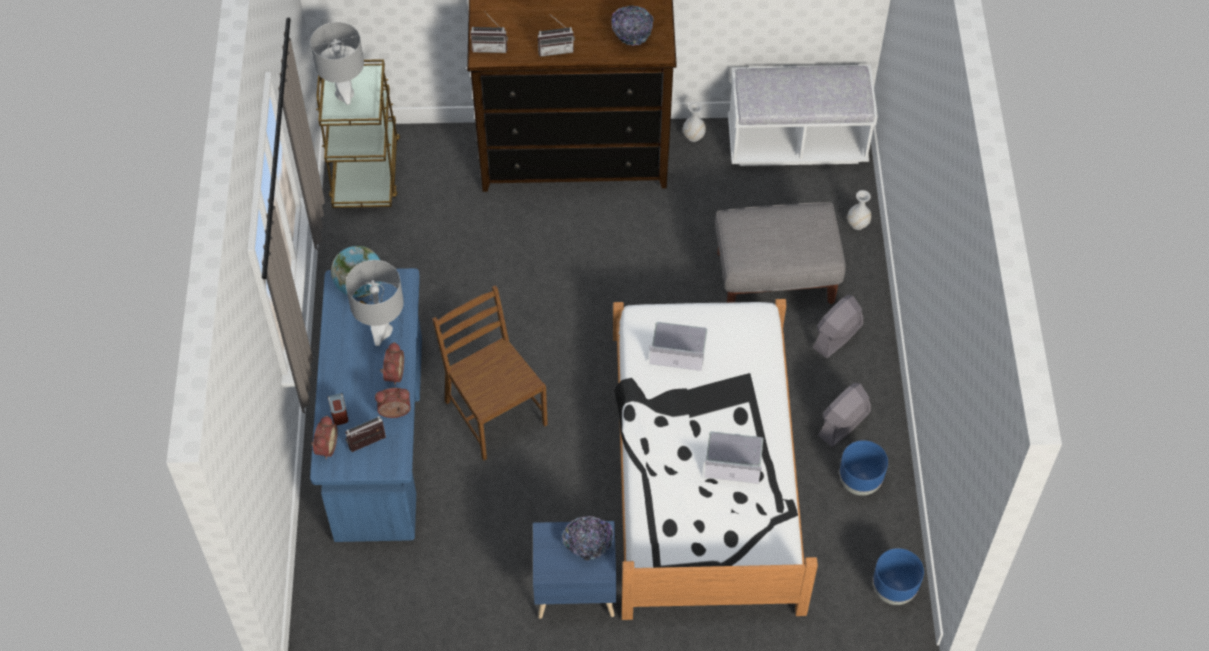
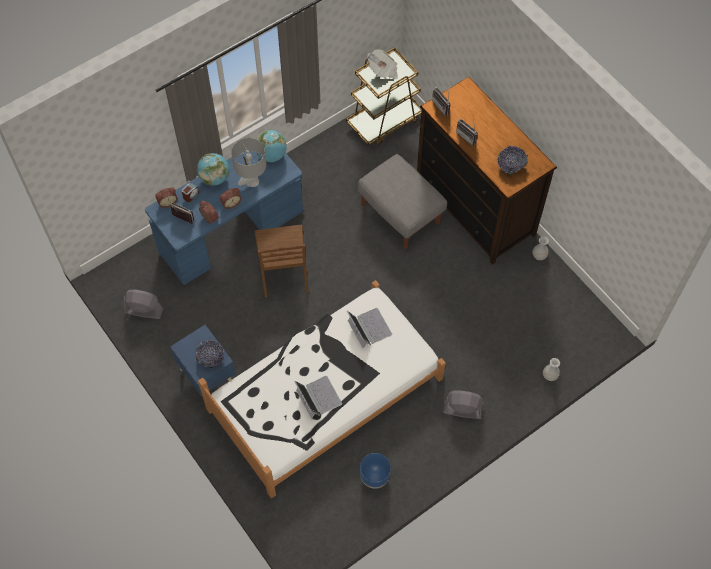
camera: 55 degrees right, 5 degrees up
grey table lamp [310,22,364,105] -> newspaper [367,49,398,79]
brown chair [432,285,548,460] -> brown chair turned 150 degrees clockwise [255,225,309,298]
grey ottoman [715,202,846,304] -> grey ottoman moved to [357,154,447,249]
white bench [728,65,878,166] -> none
grey fan [818,383,871,447] -> grey fan moved to [124,289,163,319]
blue planter [873,548,924,605] -> none
none -> globe [197,153,229,186]

